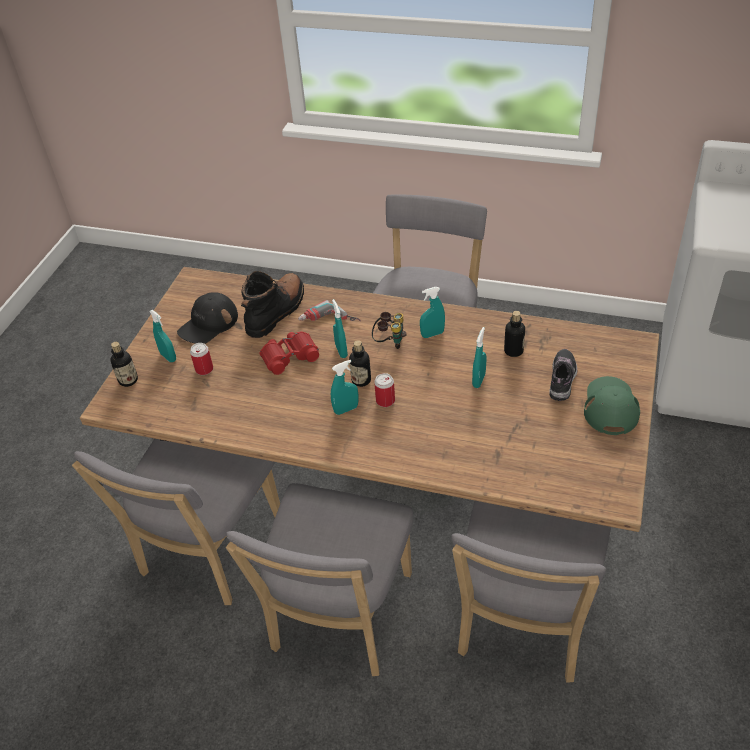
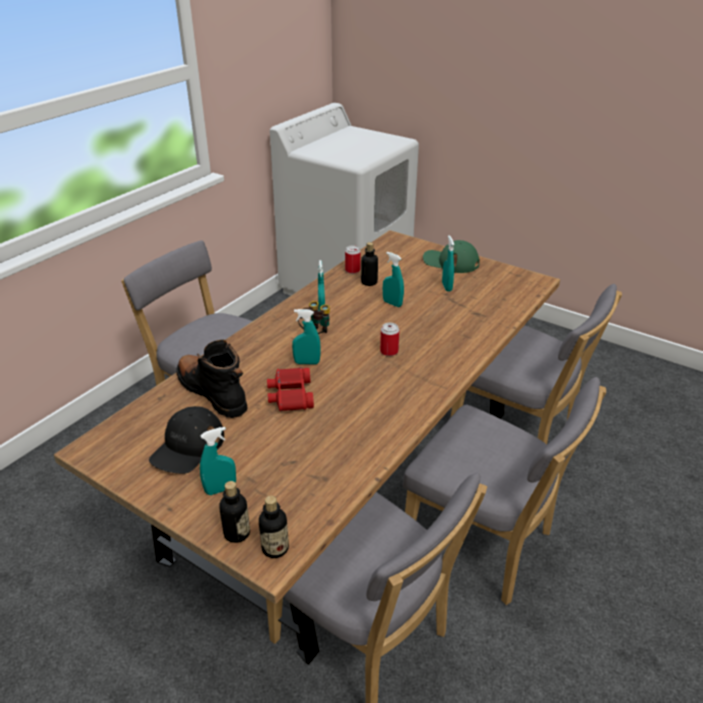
camera: 75 degrees left, 10 degrees down
black cap [177,292,238,344] -> black cap turned 60 degrees clockwise [149,406,224,474]
can [190,343,213,375] -> can moved to [345,245,361,274]
power drill [298,300,361,321] -> none
turquoise spray bottle [331,360,358,415] -> turquoise spray bottle moved to [442,235,454,291]
bottle [349,340,371,387] -> bottle moved to [259,496,289,558]
shoe [549,349,577,401] -> none

